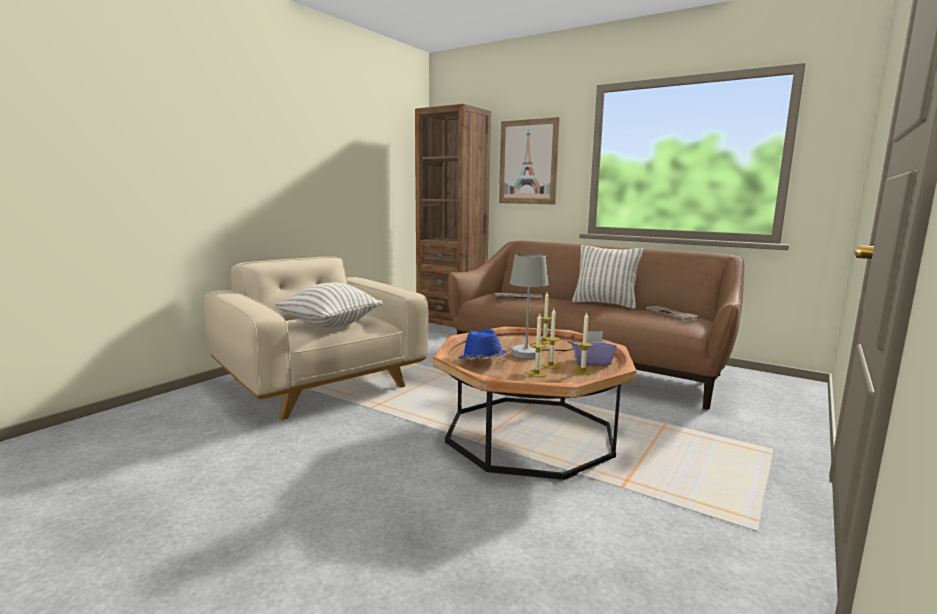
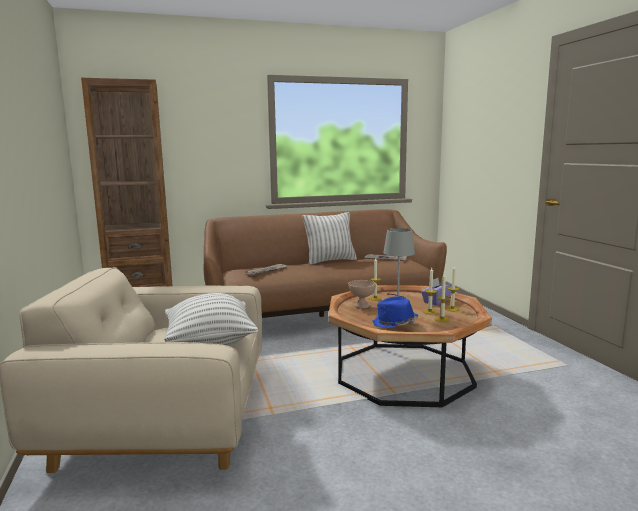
camera: 50 degrees left, 0 degrees up
picture [499,117,560,204] -> none
none -> beige bowl [348,280,376,309]

